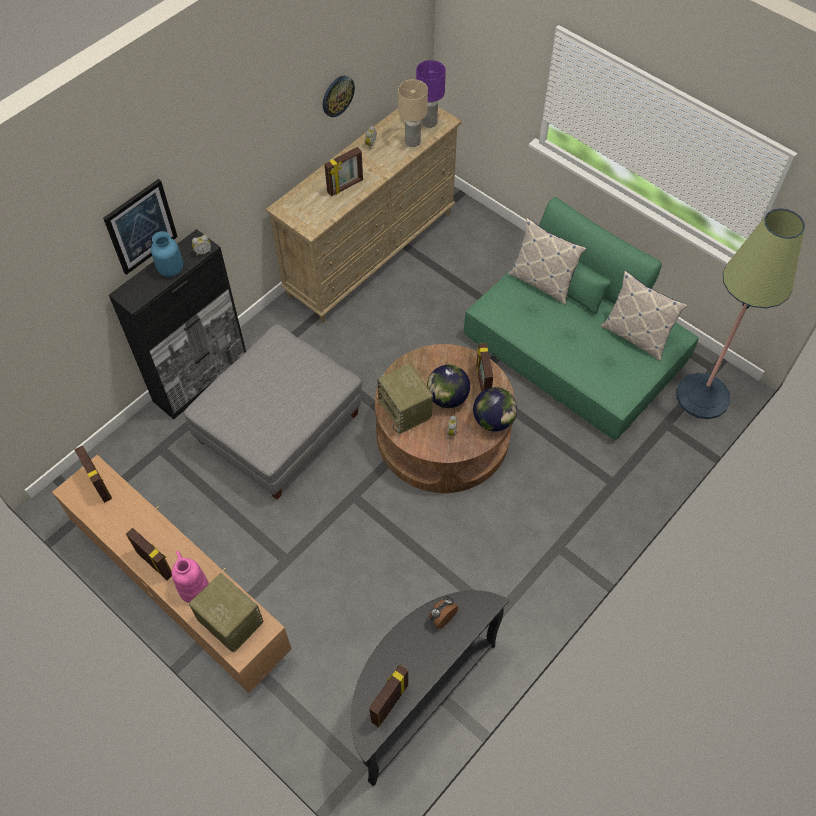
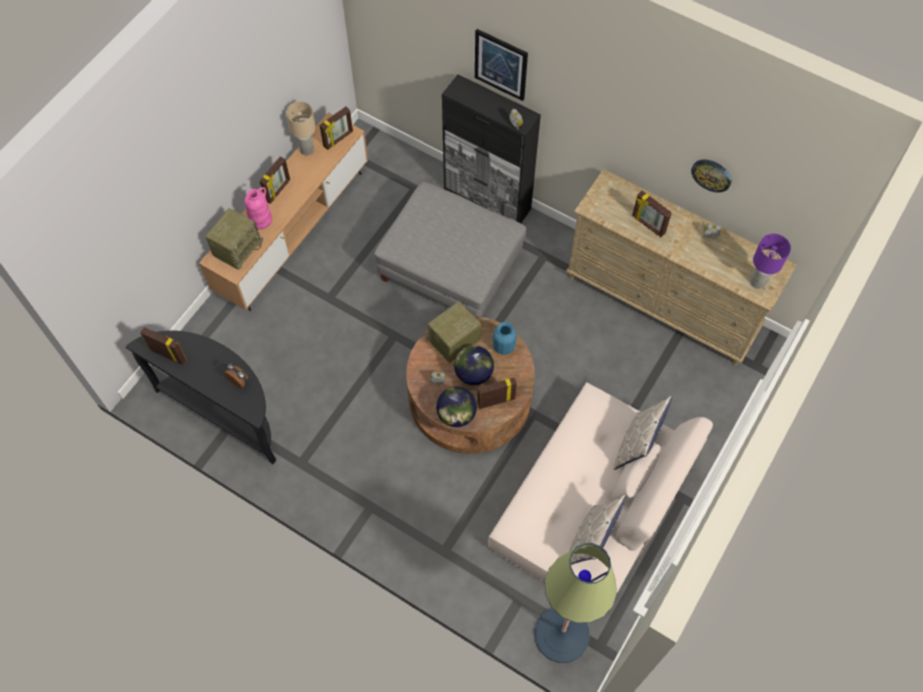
camera: 80 degrees right, 5 degrees up
blue vase [151,231,183,277] -> blue vase moved to [493,322,517,355]
beige table lamp [398,79,428,147] -> beige table lamp moved to [286,101,316,155]
green sofa [464,197,699,440] -> beige sofa [488,382,713,595]

